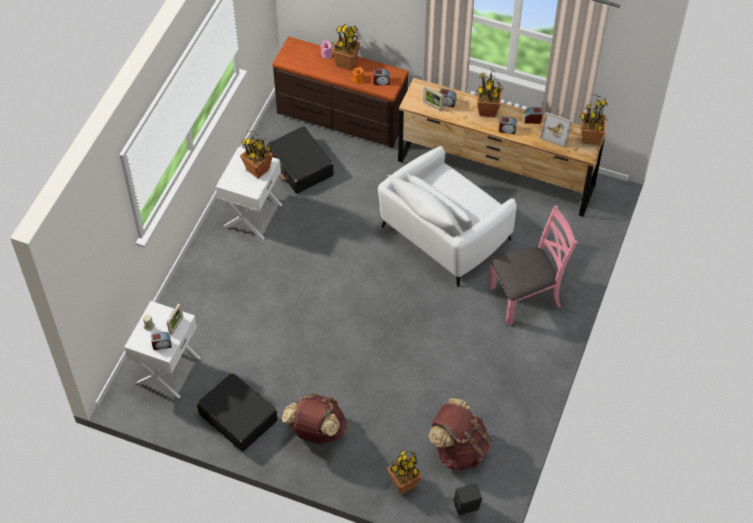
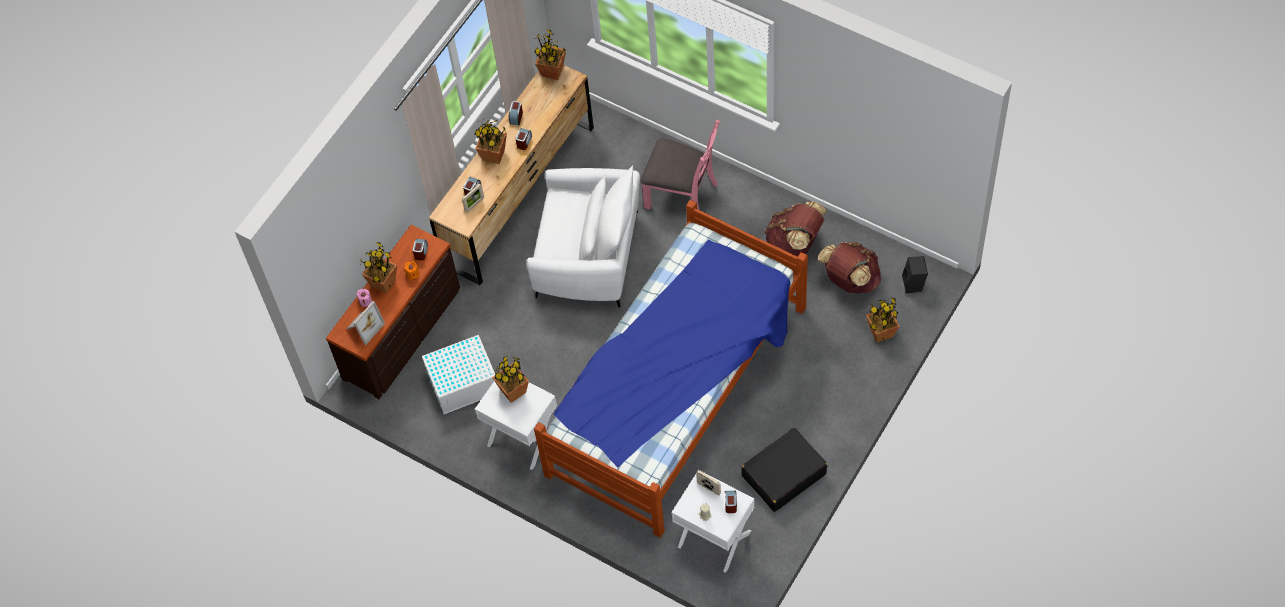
camera: 75 degrees left, 5 degrees up
black suitcase [267,126,334,194] -> white storage box [422,335,495,414]
brown backpack [282,393,347,444] -> brown backpack moved to [764,201,827,257]
white armchair [378,146,517,287] -> white armchair turned 45 degrees counterclockwise [526,165,640,308]
pink chair [488,205,578,325] -> pink chair turned 120 degrees clockwise [641,120,720,210]
picture frame [540,112,572,148] -> picture frame moved to [347,301,385,345]
none -> bed [534,200,808,538]

